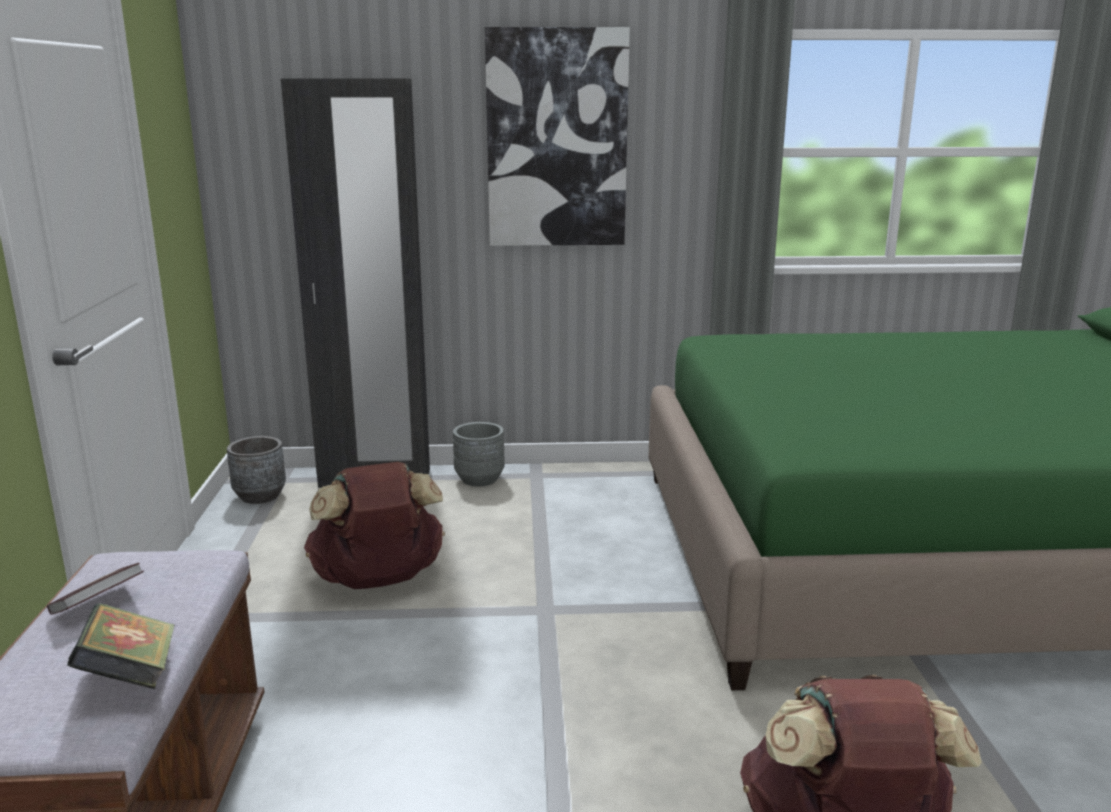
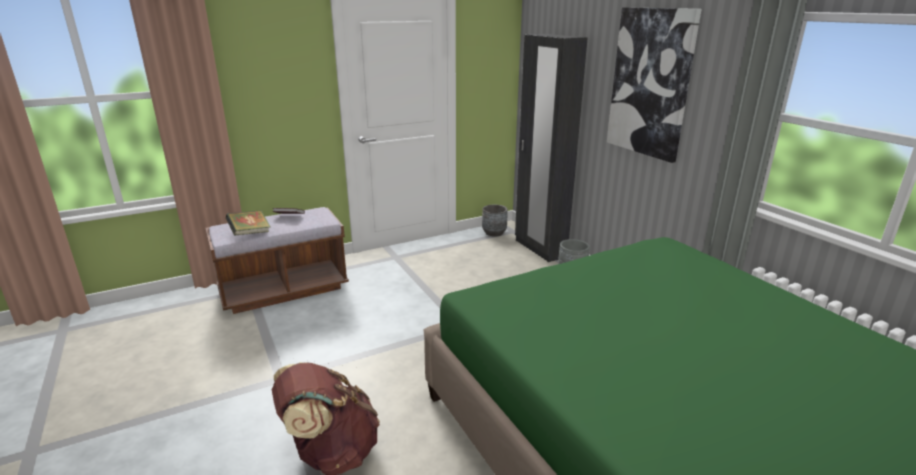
camera: 65 degrees right, 5 degrees up
brown backpack [304,462,445,589] -> none

